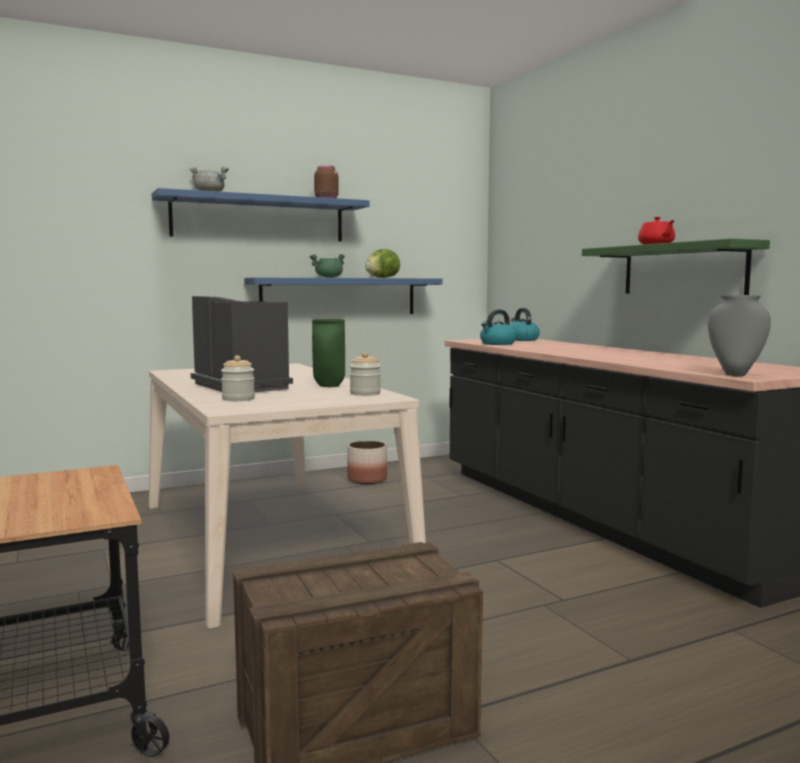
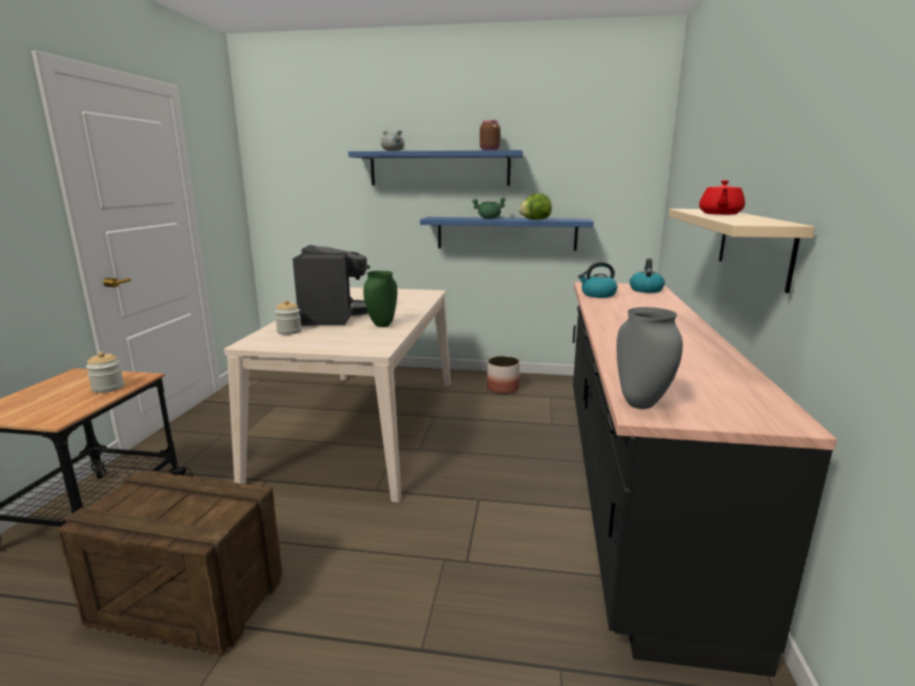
camera: 35 degrees right, 10 degrees up
jar [350,352,381,396] -> jar moved to [86,352,124,393]
green shelf [582,238,770,295] -> beige shelf [669,209,815,293]

